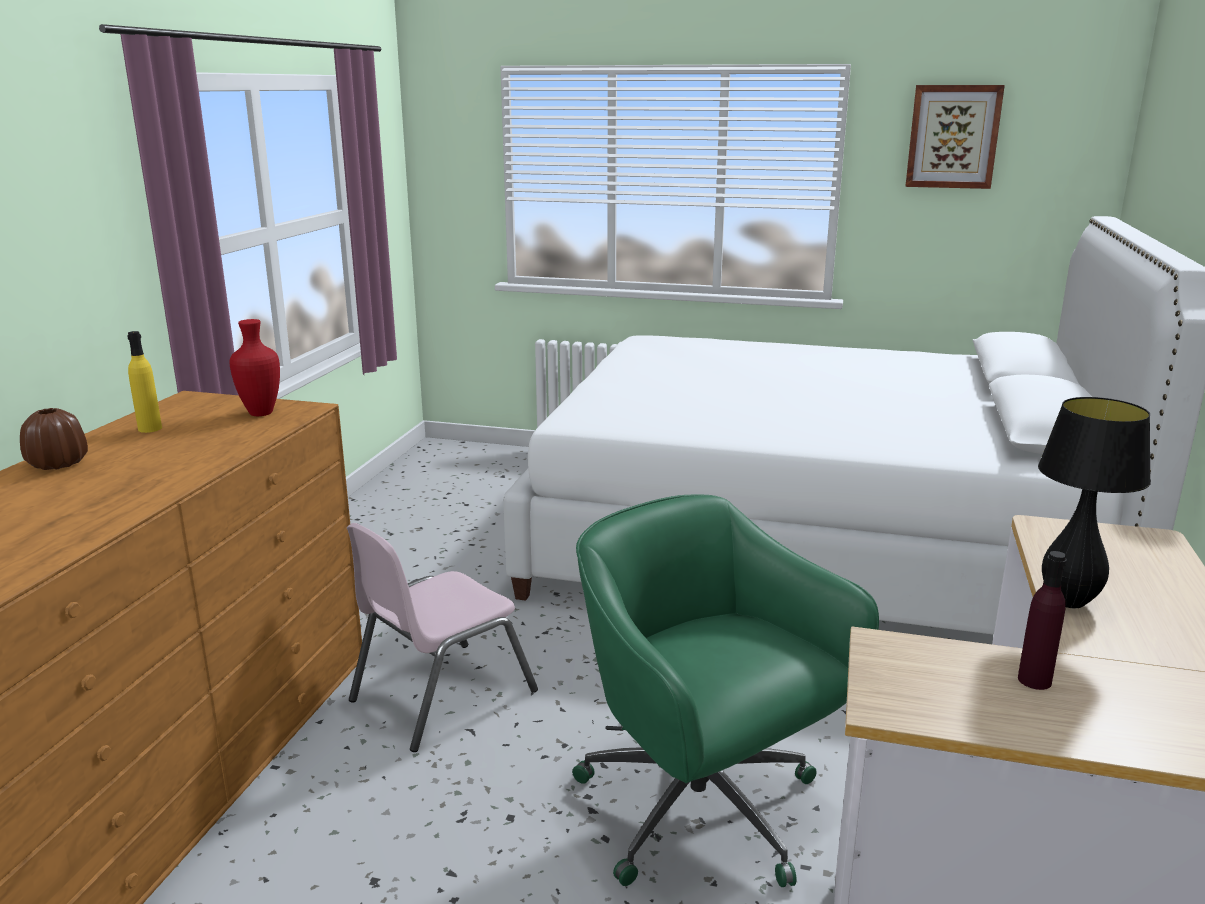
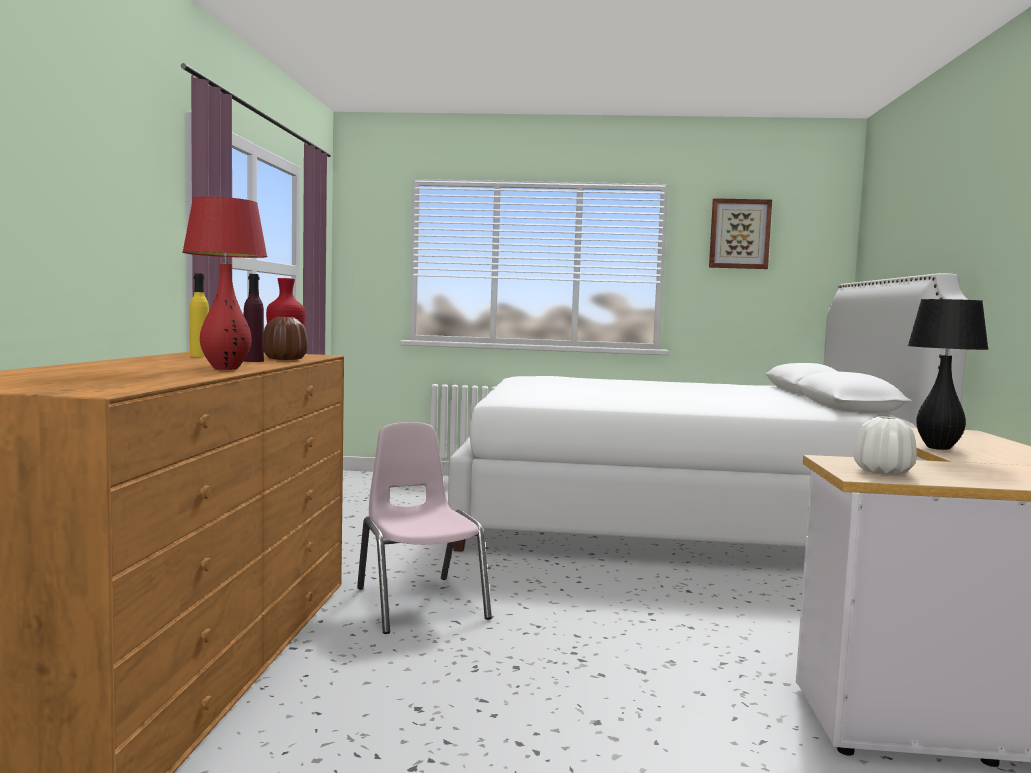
camera: 10 degrees left, 15 degrees down
brown vase [20,408,88,470] -> brown vase moved to [264,317,308,360]
pink chair [347,523,538,752] -> pink chair turned 120 degrees clockwise [357,422,492,634]
green office chair [572,495,879,887] -> none
purple bottle [1018,551,1067,690] -> purple bottle moved to [244,274,264,362]
none -> red table lamp [182,196,268,370]
none -> white vase [854,417,917,475]

